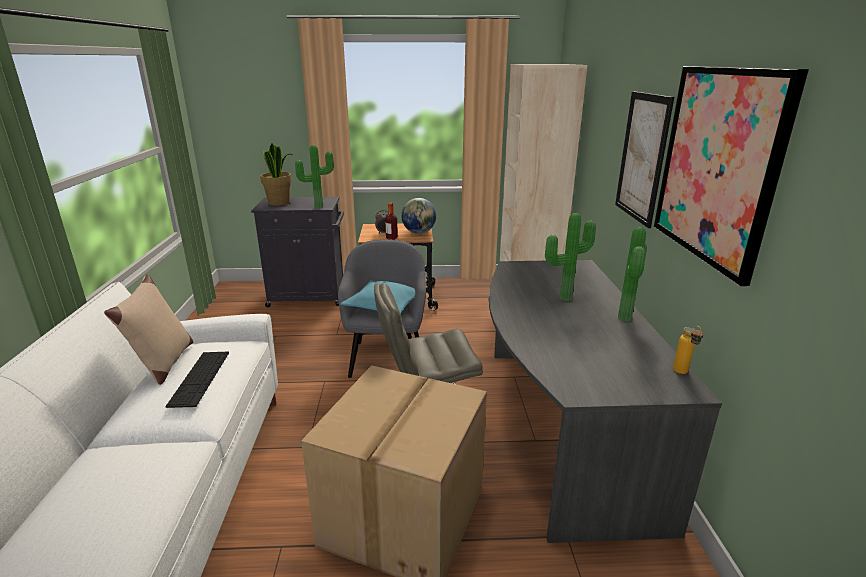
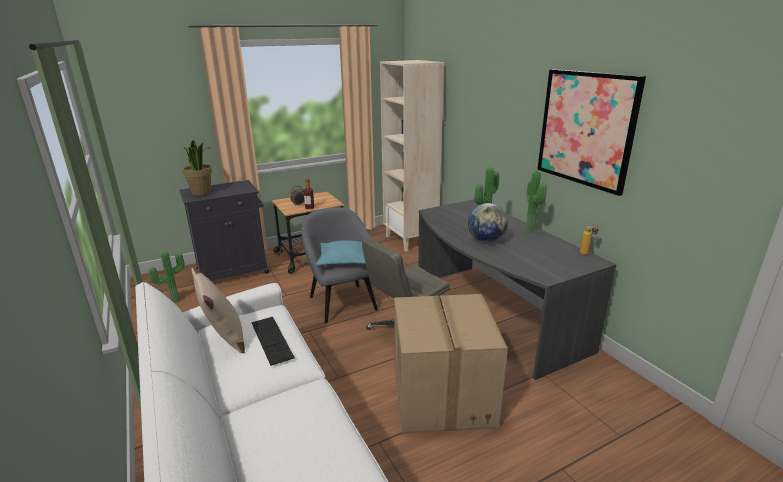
camera: 25 degrees left, 0 degrees up
potted plant [295,145,334,208] -> potted plant moved to [149,251,185,303]
globe [401,198,436,234] -> globe moved to [468,203,508,243]
picture [615,91,674,228] -> none

